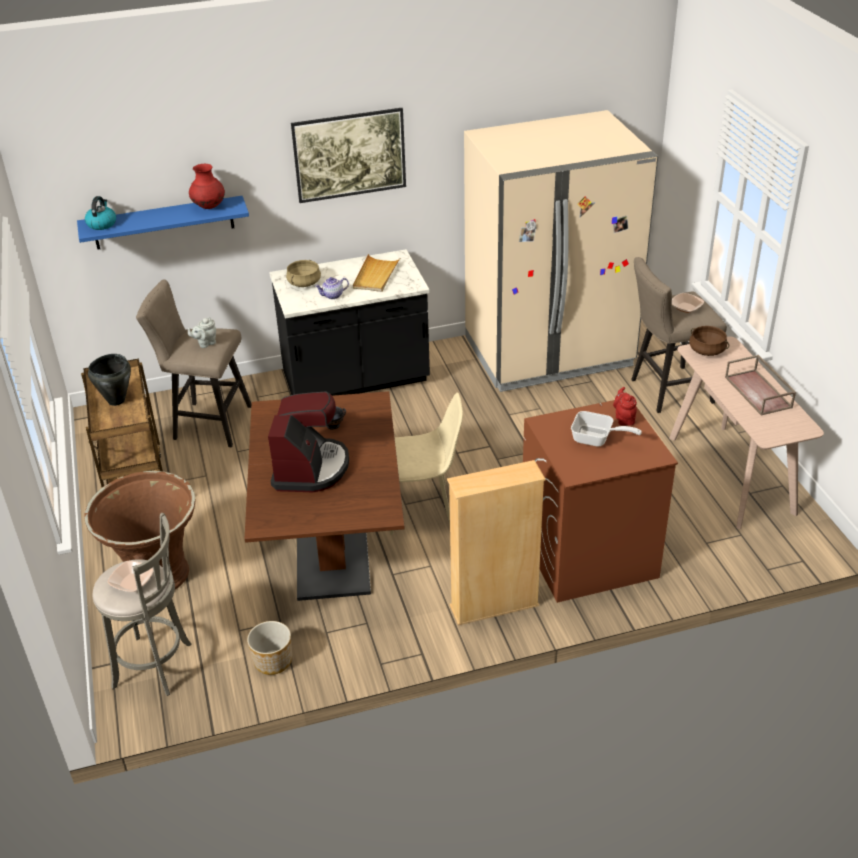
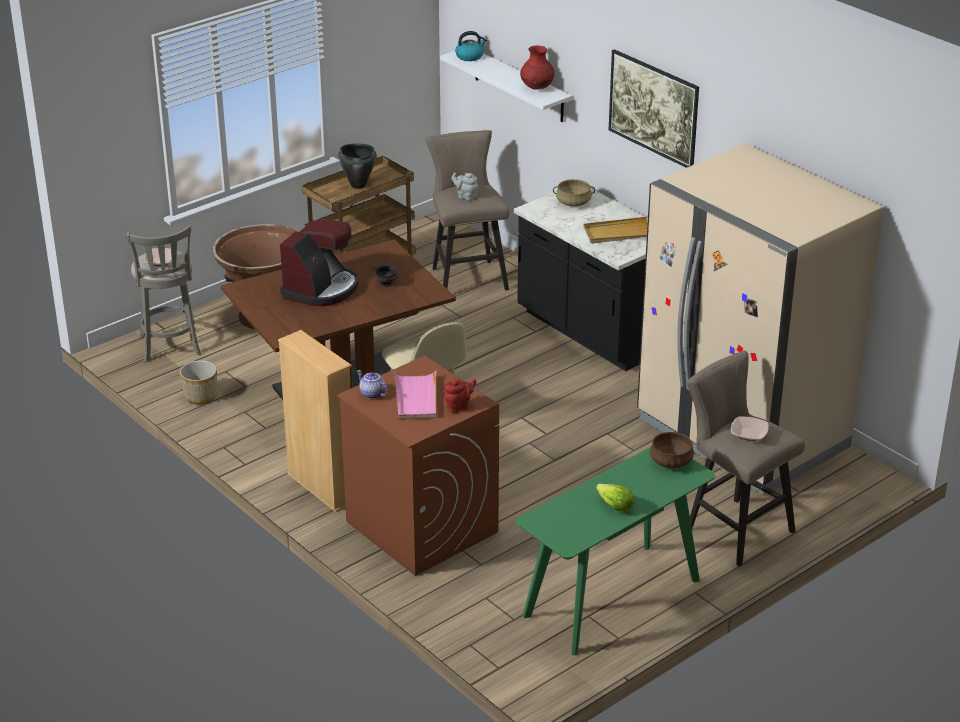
camera: 65 degrees right, 5 degrees down
blue shelf [77,196,249,250] -> white shelf [440,51,572,122]
coffee machine [268,391,349,492] -> coffee machine turned 45 degrees counterclockwise [280,220,359,306]
teapot [315,277,349,299] -> teapot moved to [357,370,388,399]
frying pan [571,411,642,447] -> pink tray [394,370,436,419]
beige console table [669,336,824,529] -> green console table [516,447,715,656]
brown tray [725,355,796,416] -> lettuce [596,484,634,512]

